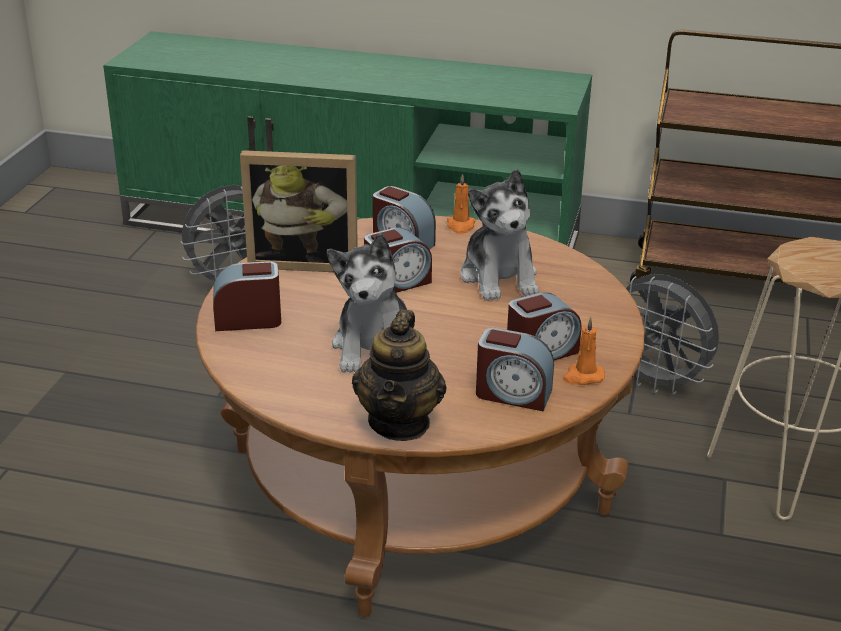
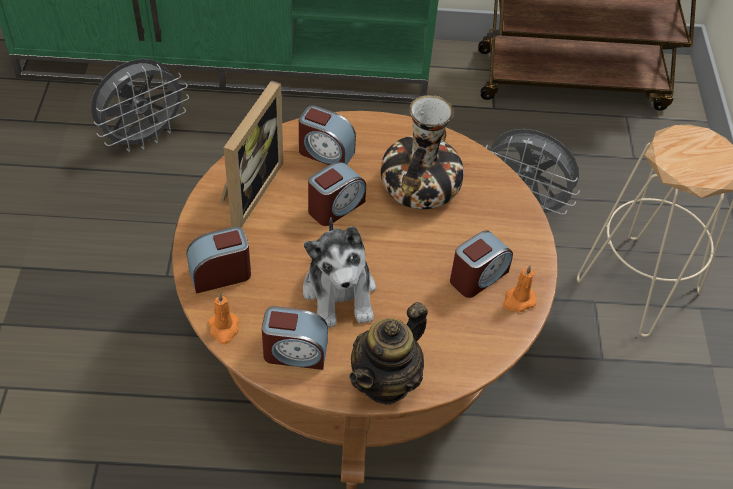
camera: 15 degrees left, 20 degrees up
picture frame [240,150,358,272] -> picture frame turned 60 degrees counterclockwise [220,80,283,228]
teapot [352,310,446,441] -> teapot turned 45 degrees clockwise [349,302,428,405]
orange candle [447,173,476,234] -> orange candle moved to [208,293,239,344]
plush toy [461,169,539,301] -> vase [381,95,464,209]
alarm clock [476,328,554,411] -> alarm clock moved to [262,306,328,370]

